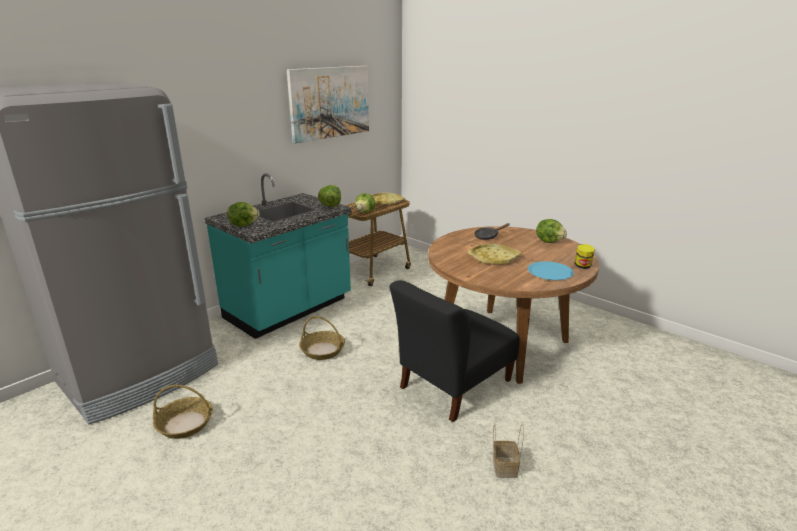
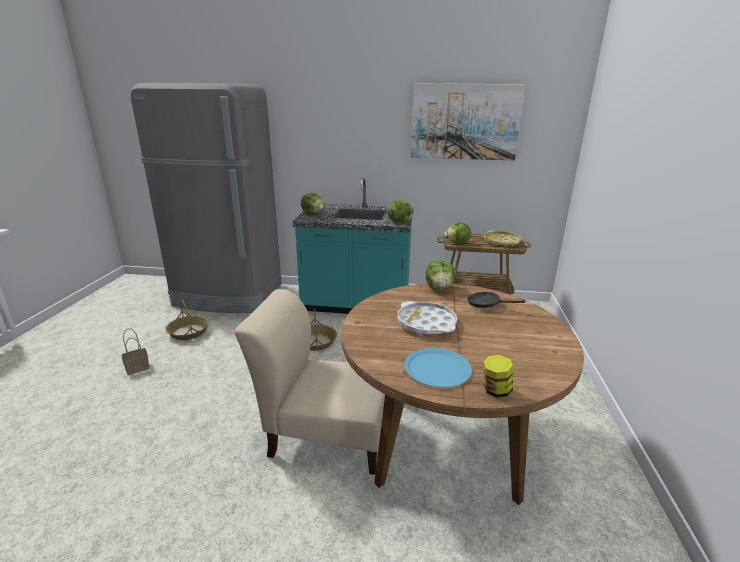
camera: 55 degrees right, 0 degrees up
black chair [389,280,520,422] -> beige chair [235,289,385,475]
yellow tray [468,244,521,265] -> white tray [397,301,457,334]
basket [493,424,524,478] -> basket moved to [122,329,150,375]
lettuce [536,219,567,243] -> lettuce moved to [426,260,457,290]

